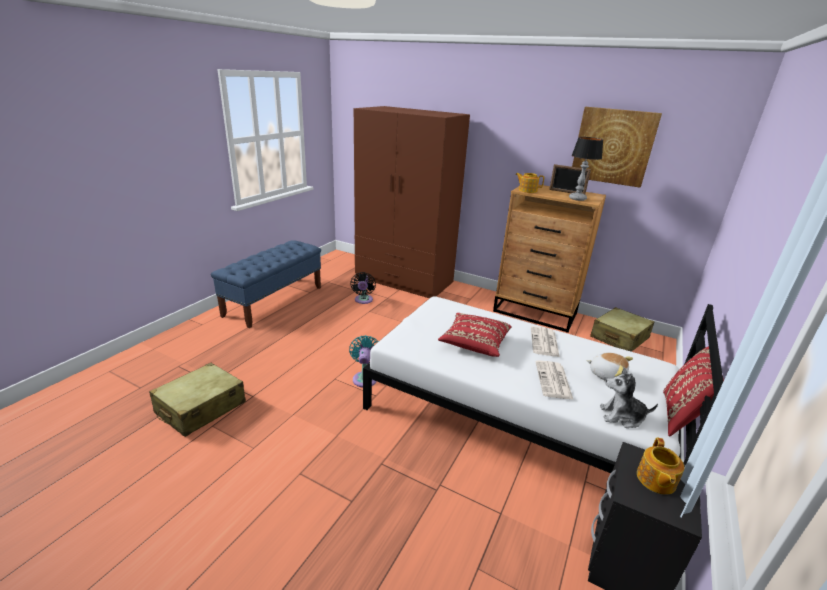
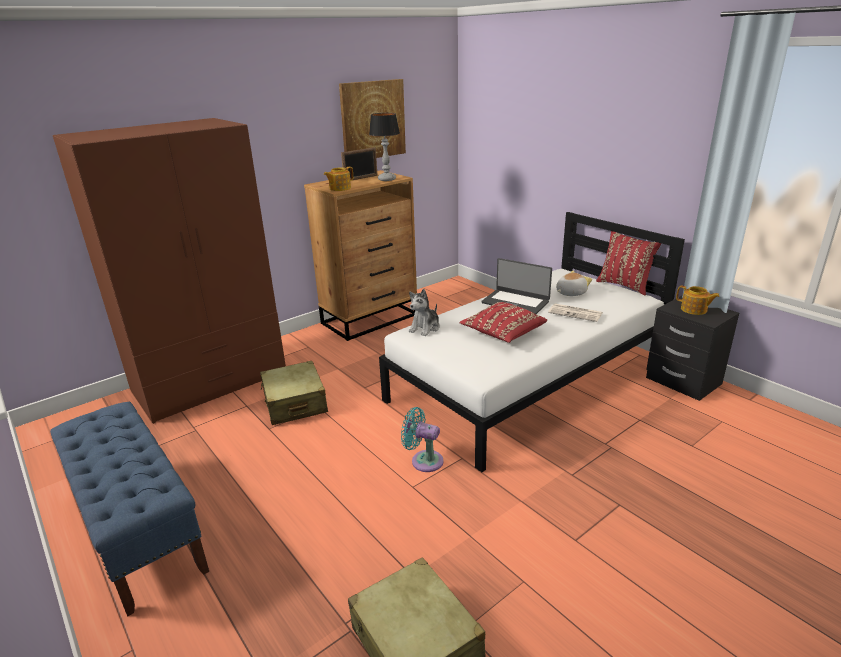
camera: 65 degrees left, 0 degrees up
black fan [350,272,376,304] -> none
newspaper [531,326,560,357] -> laptop [481,258,552,314]
beige suitcase [590,307,654,352] -> beige suitcase moved to [260,361,328,425]
plush toy [600,367,658,428] -> plush toy moved to [409,289,440,336]

